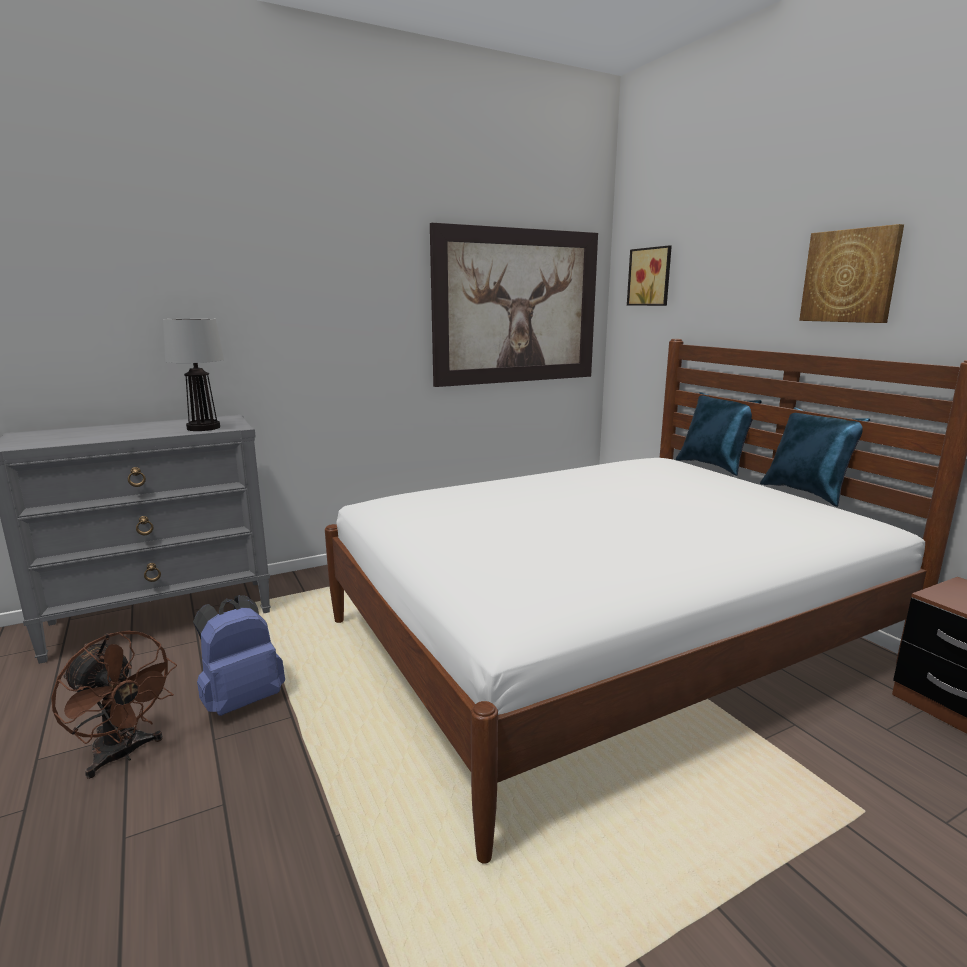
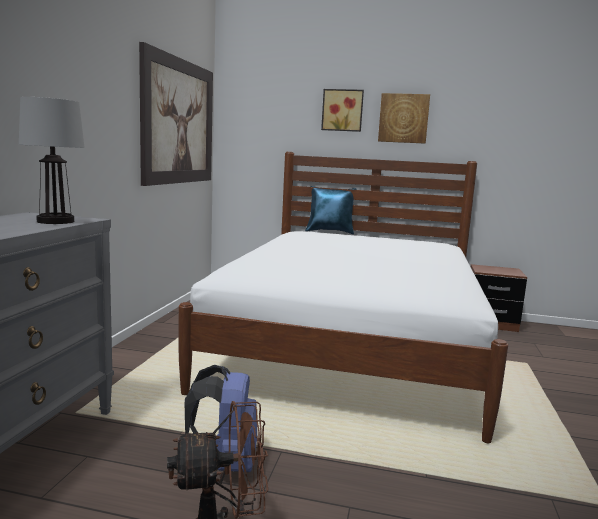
camera: 50 degrees left, 5 degrees down
picture [627,245,672,306] -> picture moved to [321,89,364,132]
blue pillow [760,407,870,507] -> none

